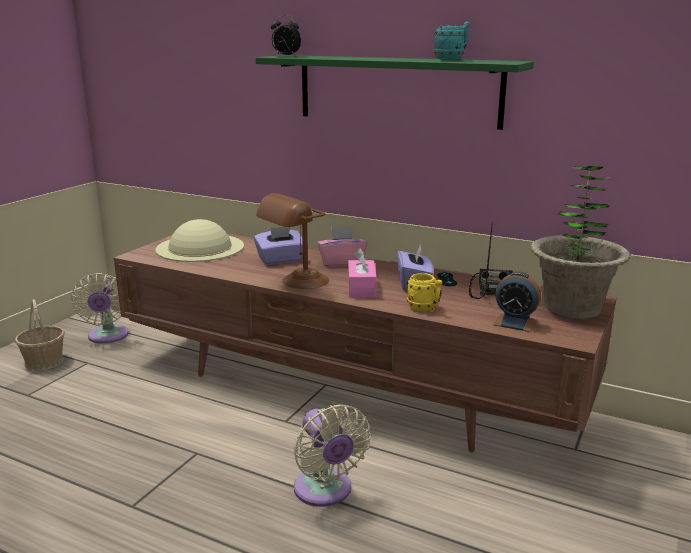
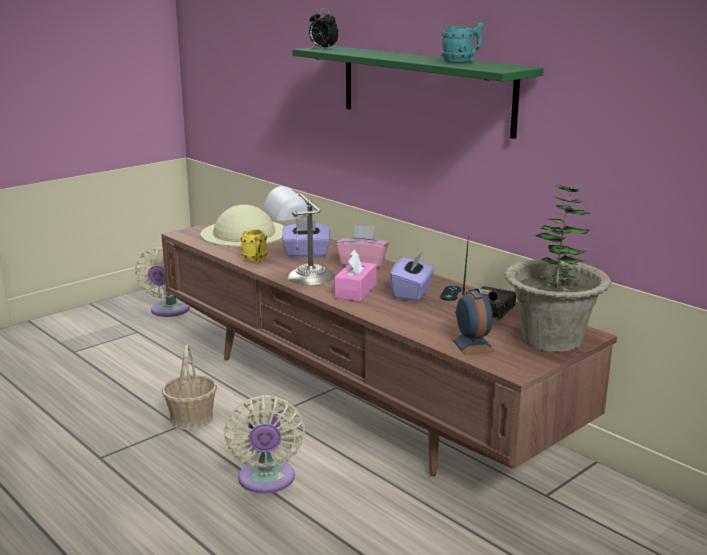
camera: 20 degrees right, 0 degrees up
basket [15,299,65,371] -> basket moved to [162,344,217,430]
brown table lamp [256,193,329,289] -> white table lamp [264,186,334,285]
yellow mug [407,273,442,312] -> yellow mug moved to [241,229,267,263]
alarm clock [493,272,541,332] -> alarm clock turned 150 degrees counterclockwise [451,291,495,355]

